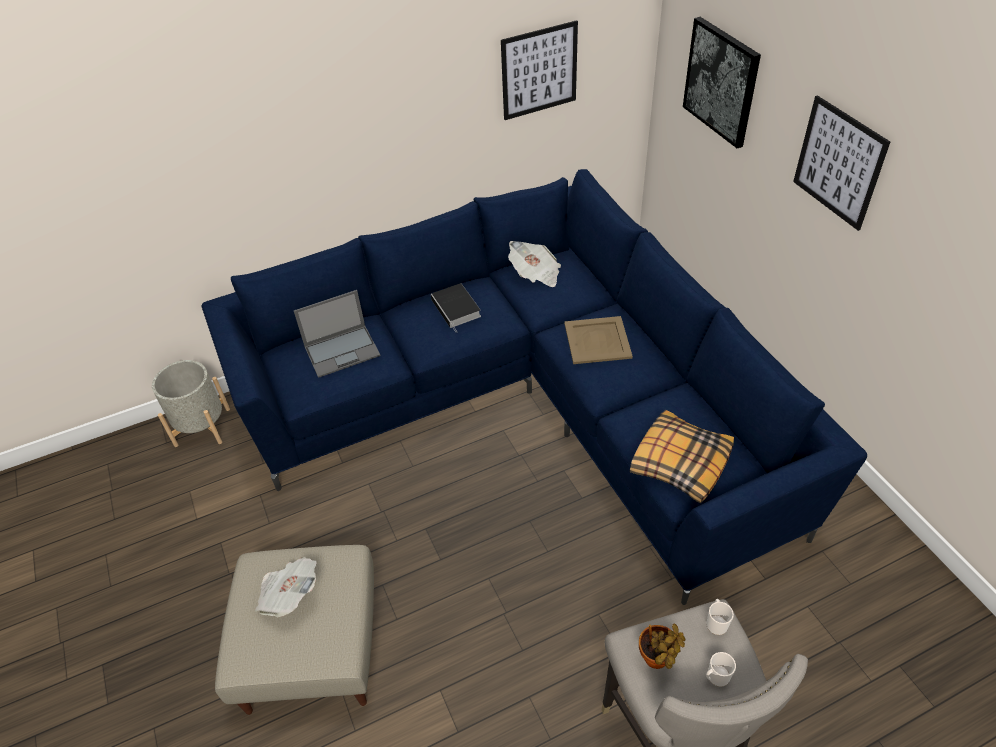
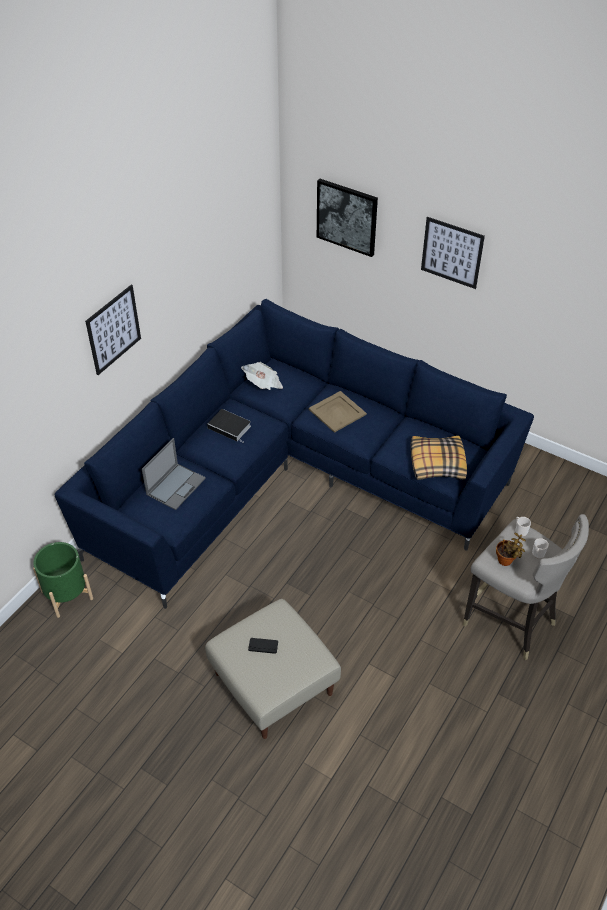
camera: 35 degrees left, 0 degrees up
grey planter [152,360,230,447] -> green planter [33,542,93,618]
newspaper [255,557,317,617] -> black game controller [248,638,278,654]
picture [501,20,578,120] -> picture moved to [85,285,141,375]

